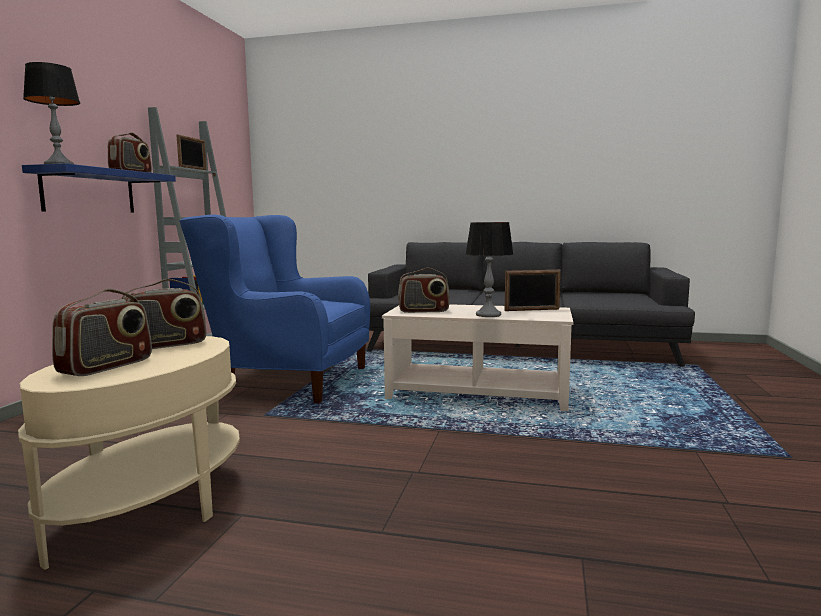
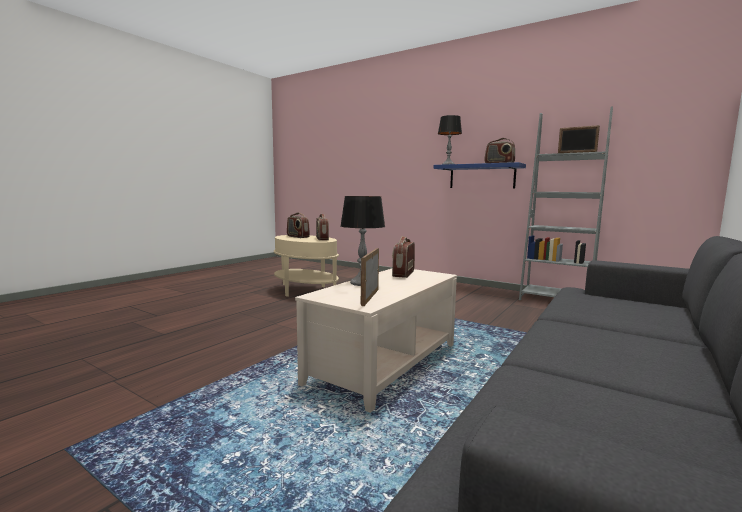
camera: 110 degrees right, 0 degrees up
blue armchair [179,215,370,403] -> none

